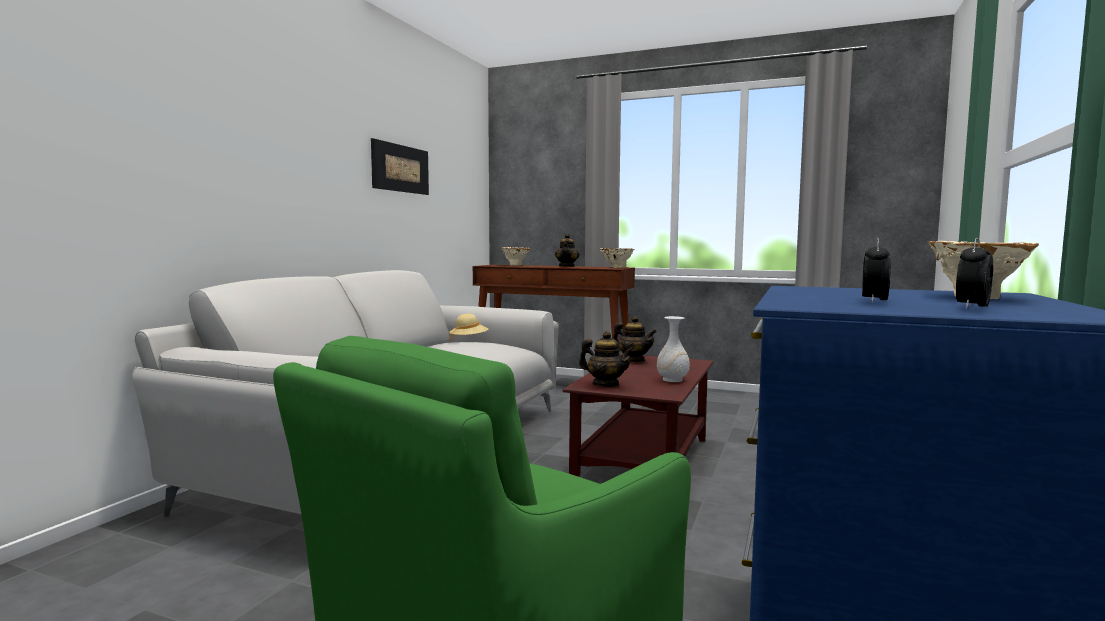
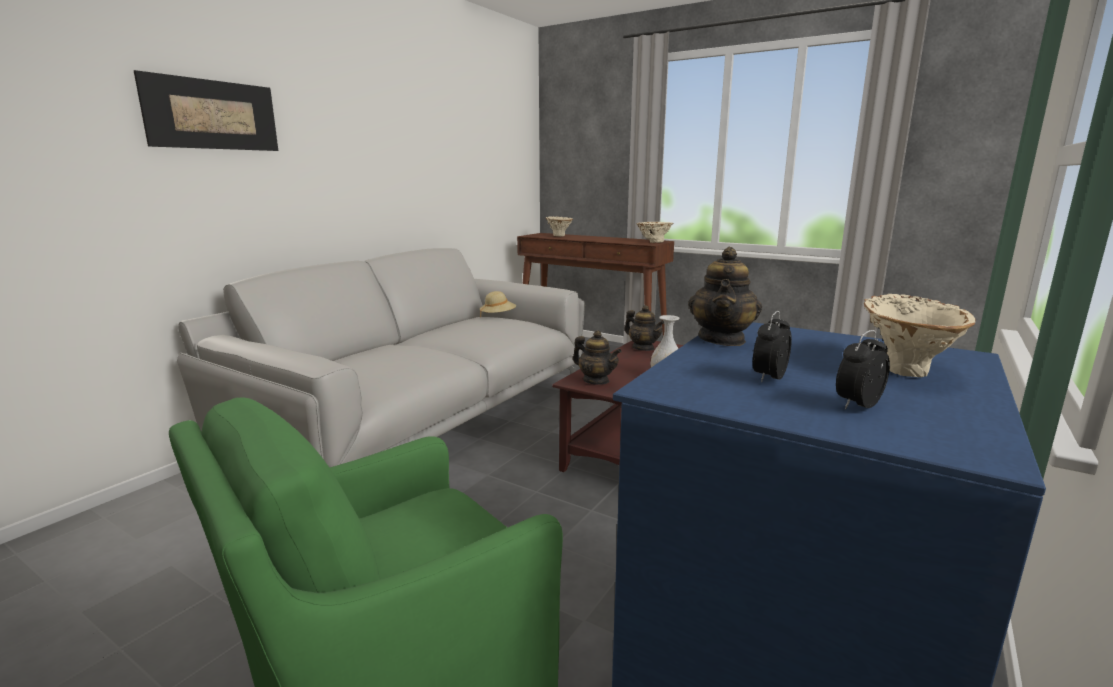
camera: 10 degrees right, 10 degrees up
picture [371,138,429,195] -> picture moved to [134,70,278,151]
teapot [555,234,579,267] -> teapot moved to [688,247,762,346]

